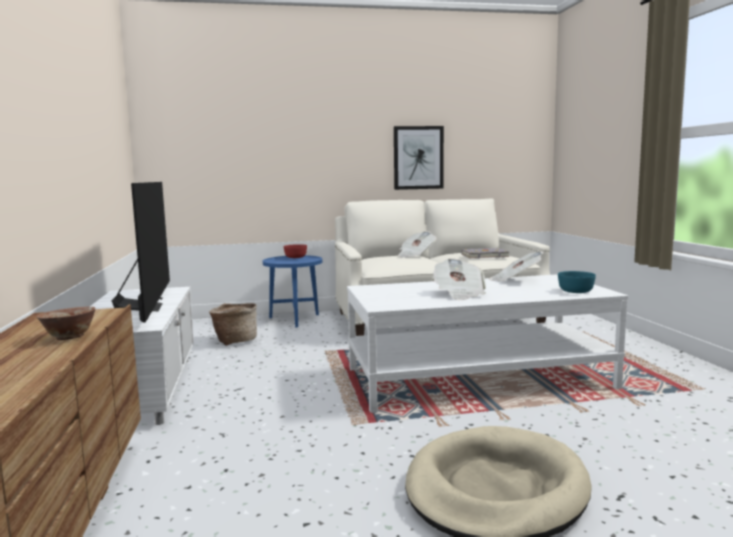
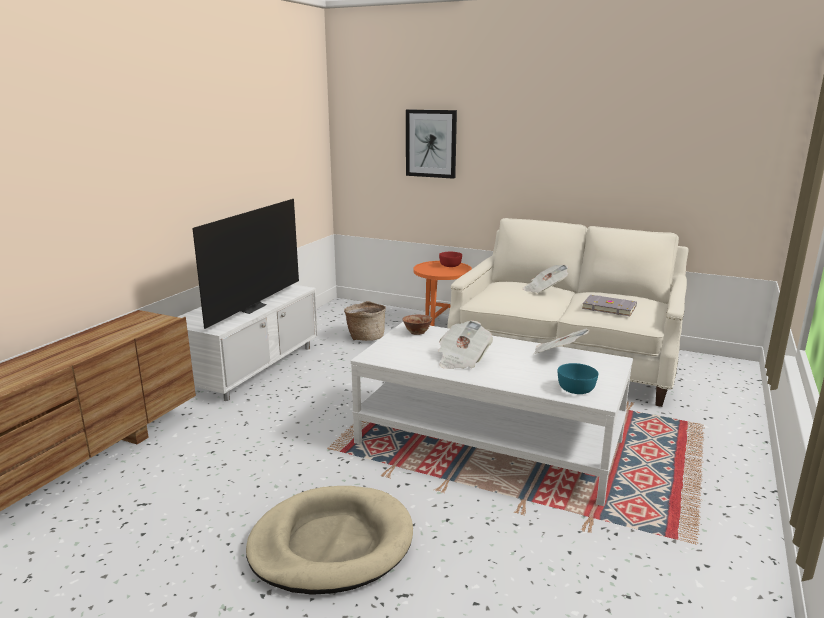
camera: 35 degrees right, 10 degrees up
bowl [37,307,95,340] -> bowl moved to [402,315,432,335]
blue side table [263,255,322,328] -> orange side table [414,261,472,326]
picture [394,126,444,190] -> picture moved to [406,109,457,179]

